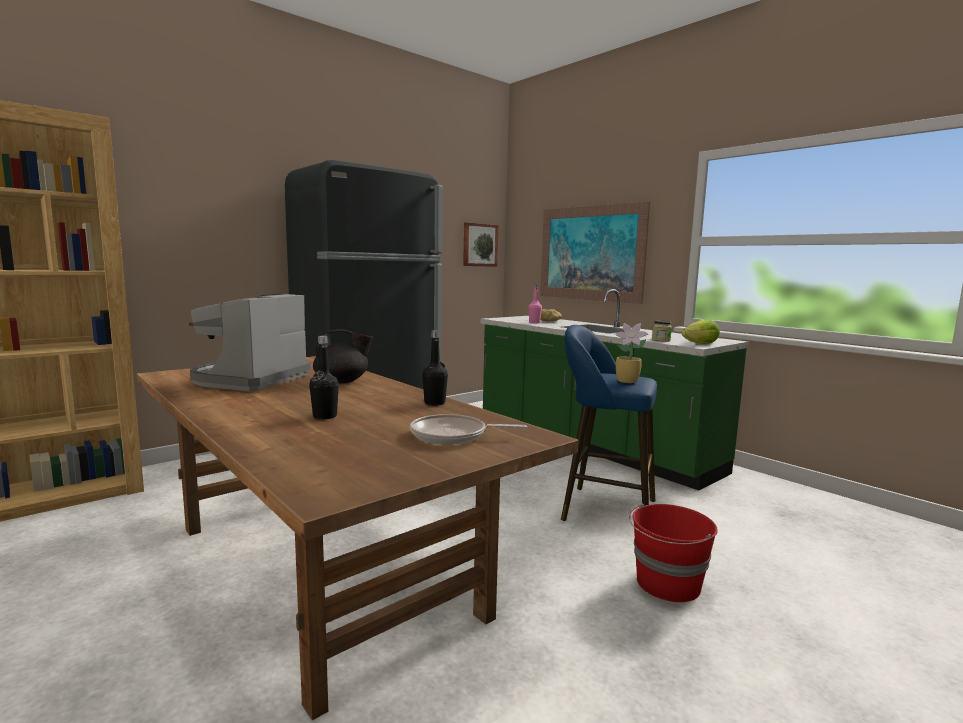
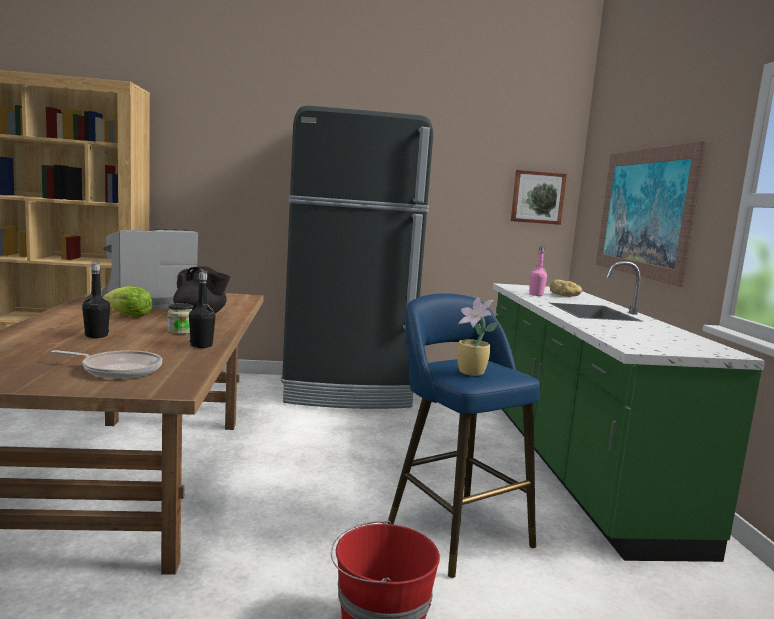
camera: 35 degrees right, 0 degrees up
frying pan [410,414,527,445] -> frying pan turned 150 degrees clockwise [51,350,162,379]
jar [652,321,672,342] -> jar moved to [167,303,193,334]
lettuce [681,319,720,344] -> lettuce moved to [103,286,152,317]

